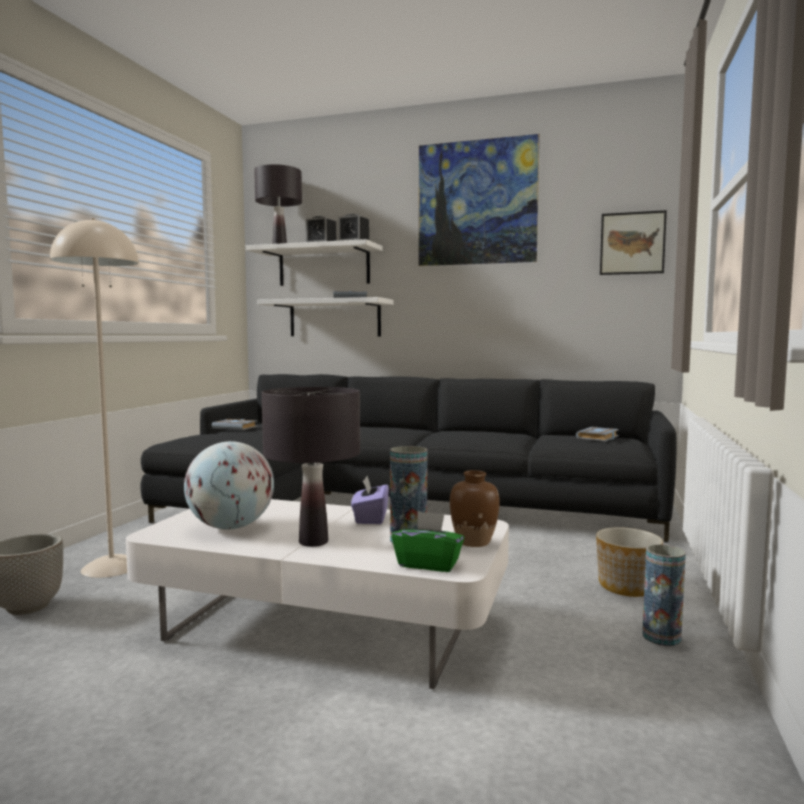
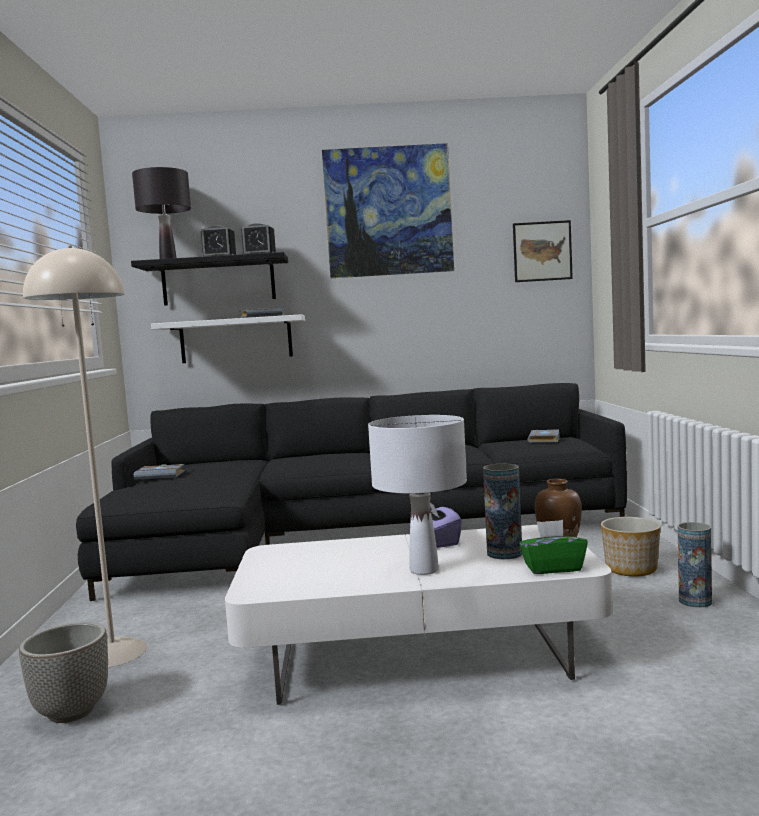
camera: 20 degrees left, 0 degrees up
globe [184,441,274,529] -> none
white shelf [246,239,383,286] -> black shelf [131,252,288,306]
black table lamp [262,387,360,547] -> white table lamp [368,415,467,575]

